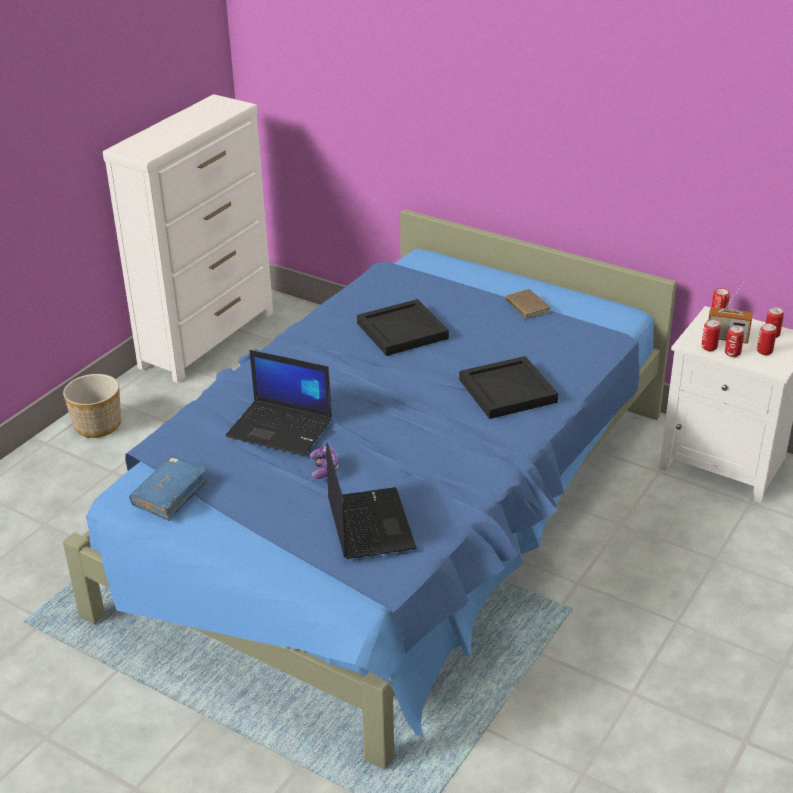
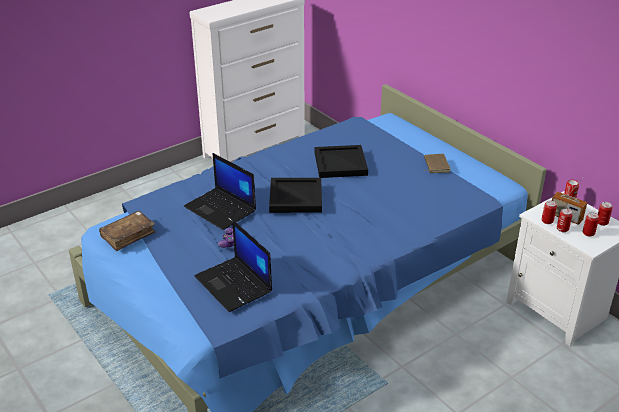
camera: 20 degrees right, 0 degrees up
planter [63,374,121,438] -> none
blue book [129,456,207,521] -> brown book [99,211,155,251]
laptop [326,443,417,559] -> laptop turned 135 degrees clockwise [195,220,272,312]
black tray [459,356,558,419] -> black tray moved to [269,178,322,213]

